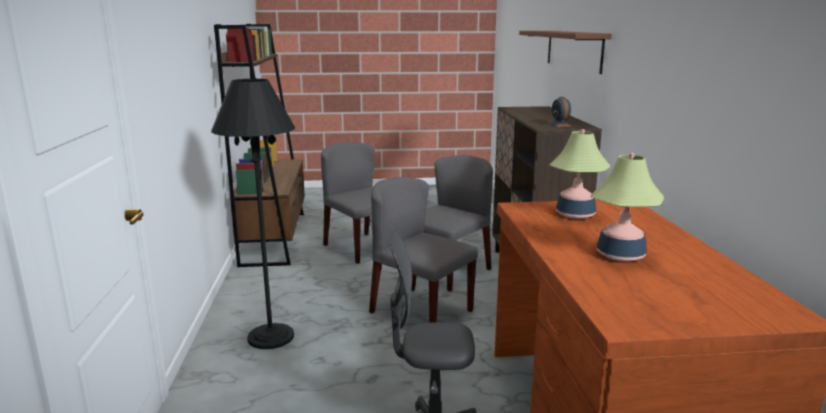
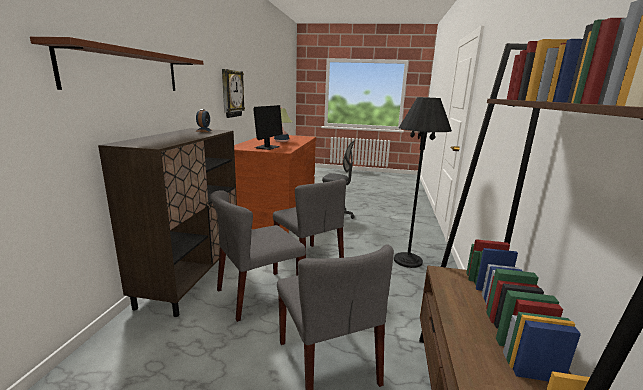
camera: 165 degrees left, 0 degrees up
table lamp [549,129,610,219] -> monitor [253,105,283,150]
none -> wall clock [222,69,245,118]

